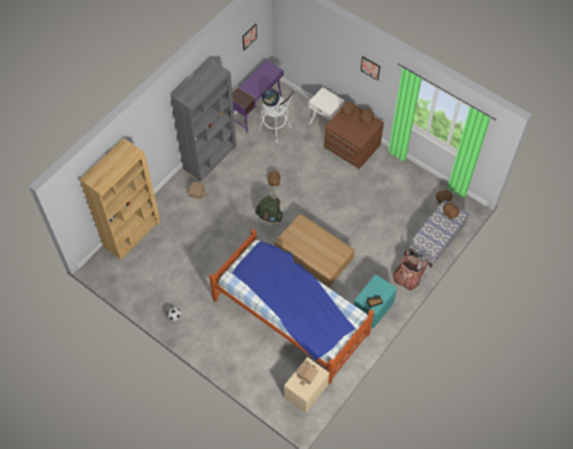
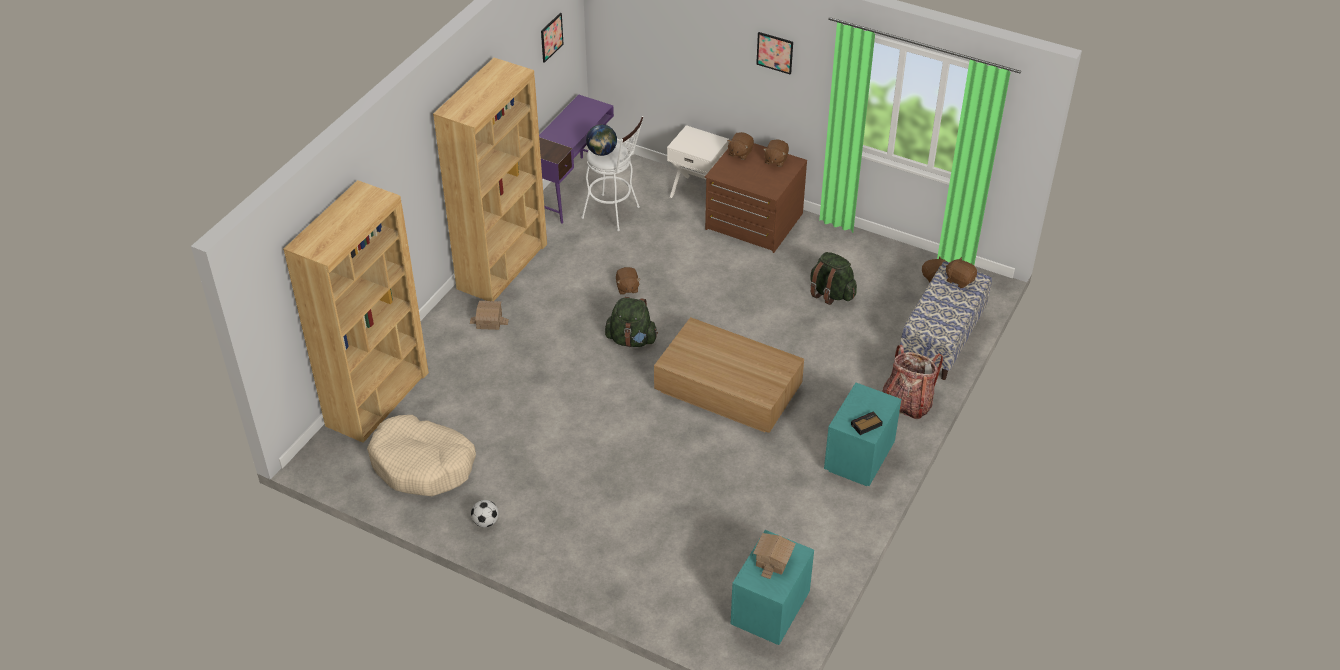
camera: 10 degrees left, 15 degrees down
grey bookcase [171,59,237,181] -> brown bookcase [433,58,547,301]
bed [209,229,374,385] -> none
beige nightstand [284,357,329,413] -> turquoise nightstand [731,530,814,645]
none -> beige dog bed [367,415,476,496]
none -> green backpack [810,252,857,305]

